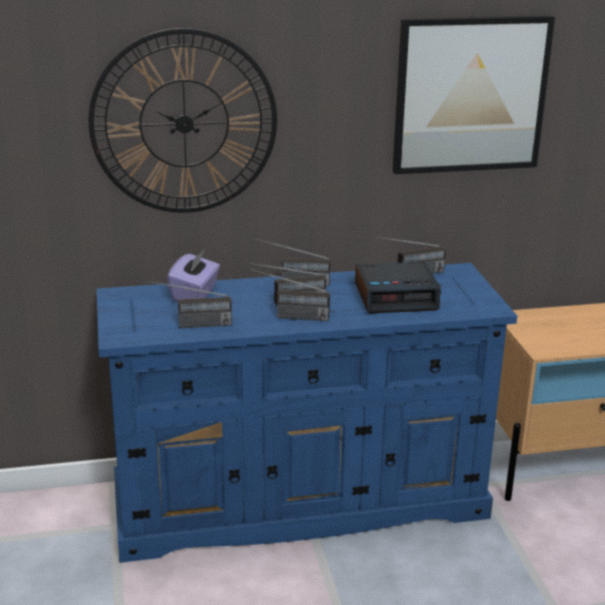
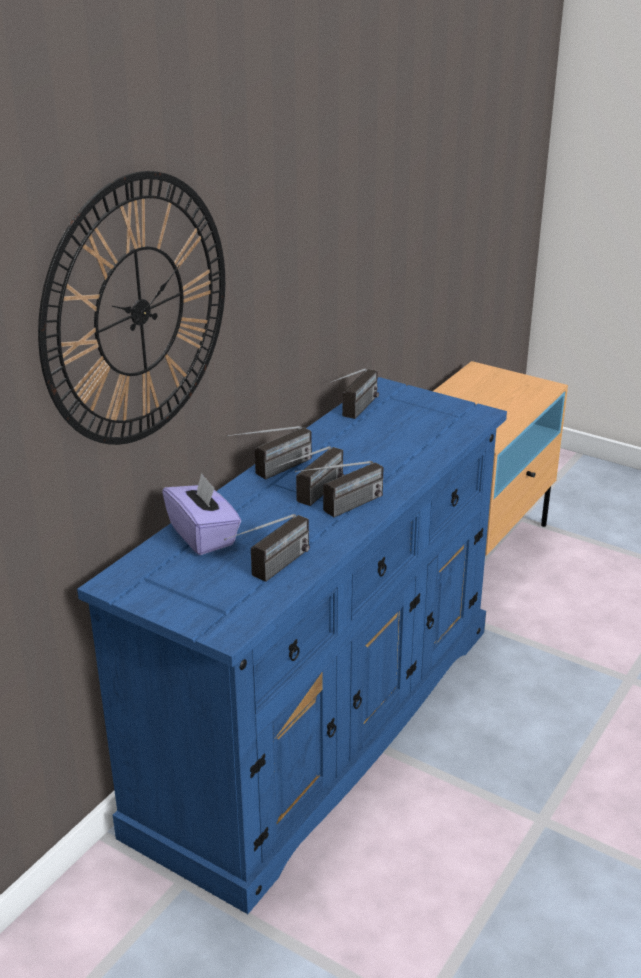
camera: 45 degrees left, 5 degrees up
alarm clock [355,262,441,313] -> none
picture [393,15,555,174] -> none

